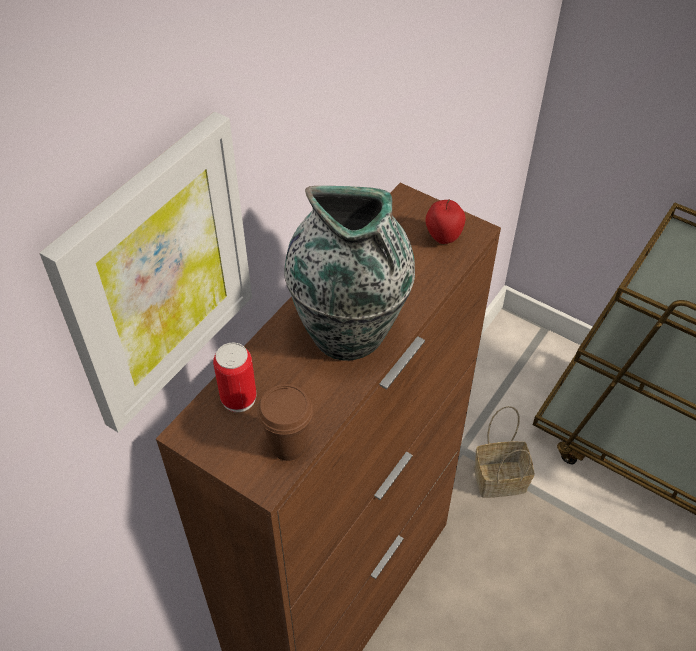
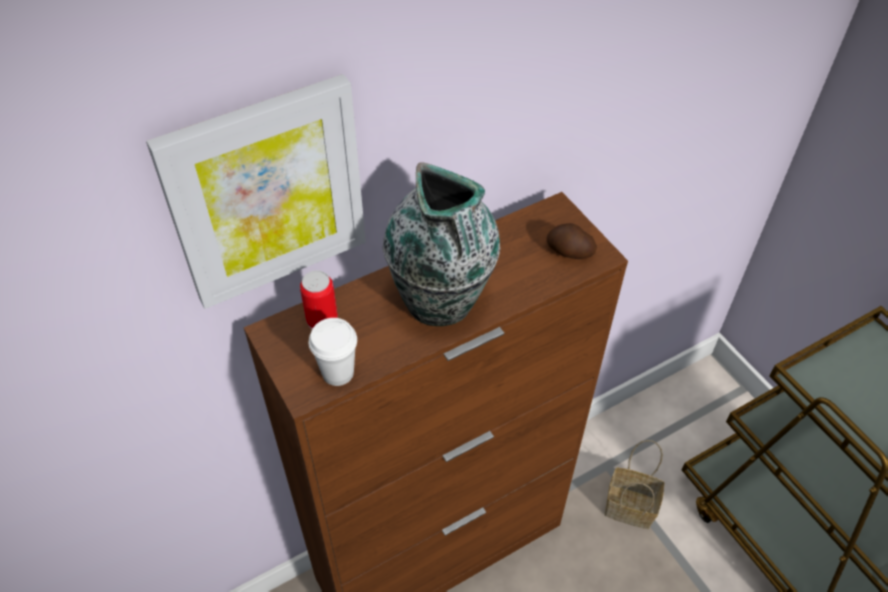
camera: 25 degrees right, 0 degrees up
brown cup [257,384,313,461] -> white cup [309,318,357,386]
apple [425,199,466,244] -> potato [547,223,597,259]

